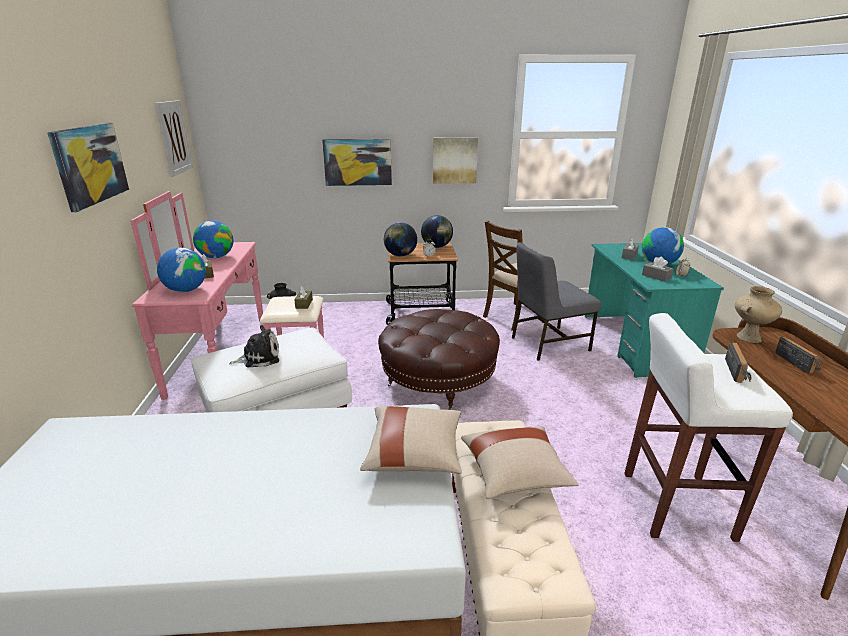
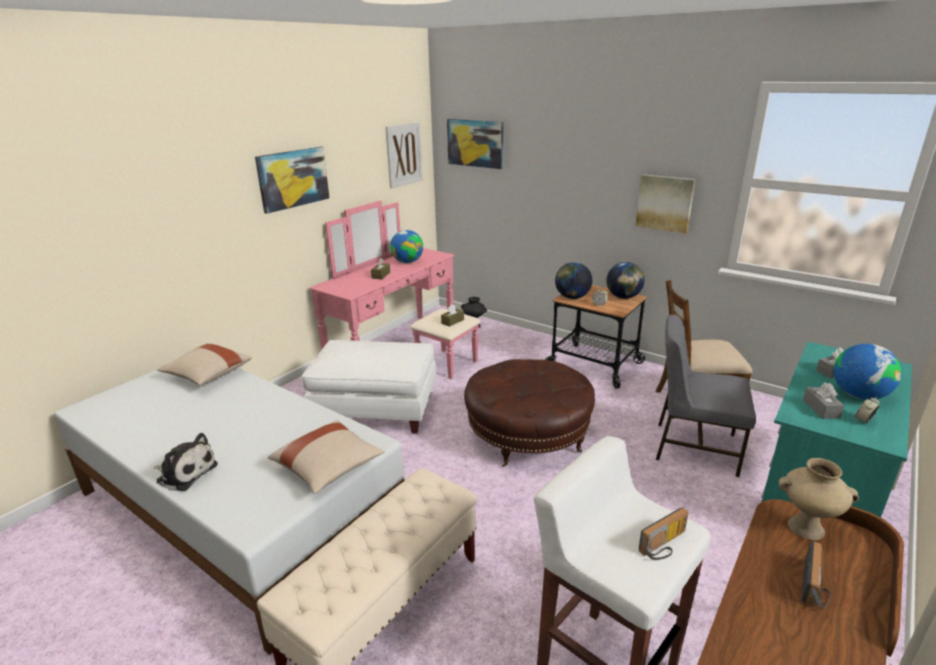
camera: 40 degrees right, 0 degrees up
globe [157,248,206,292] -> none
plush toy [229,325,279,367] -> plush toy moved to [154,433,218,491]
picture [322,139,392,186] -> picture moved to [447,119,503,169]
beige pillow [461,426,579,499] -> beige pillow moved to [157,343,252,385]

